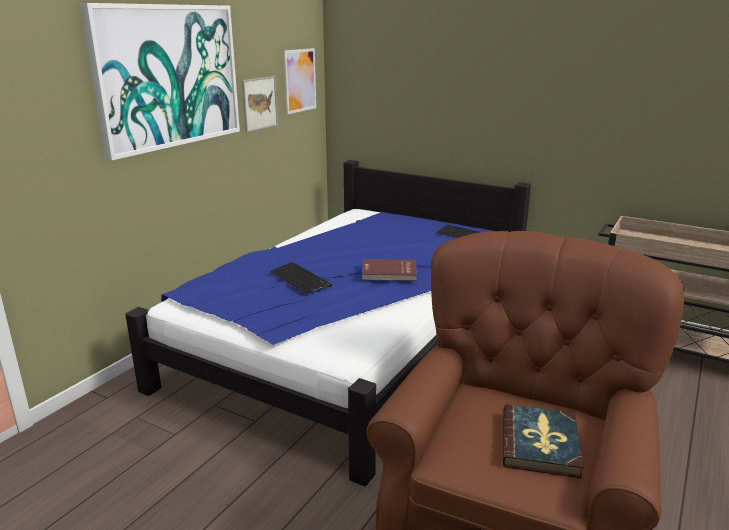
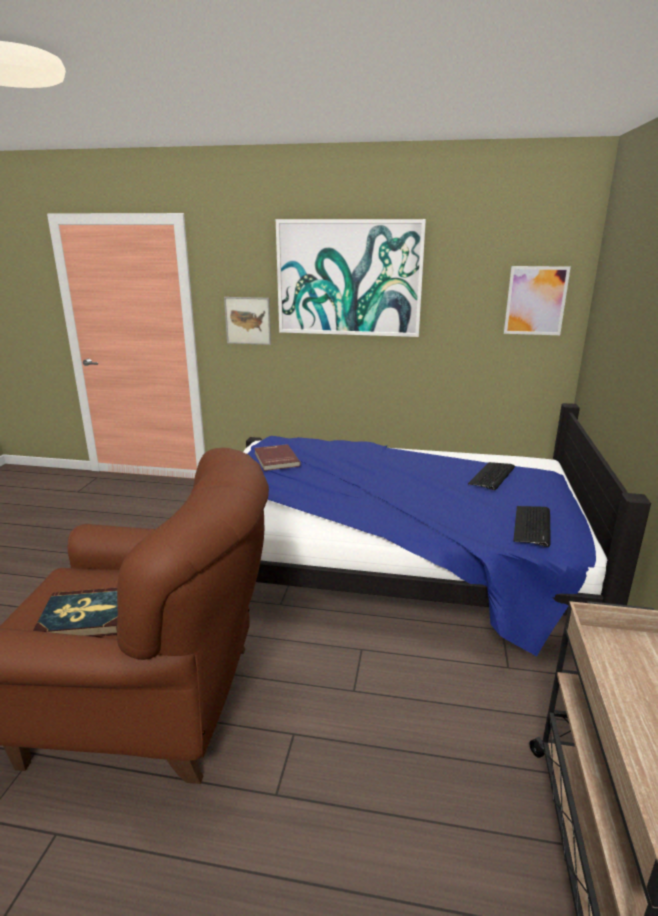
camera: 70 degrees right, 0 degrees up
picture [242,76,278,132] -> picture moved to [224,297,271,345]
keyboard [270,262,332,294] -> keyboard moved to [468,462,515,490]
red book [362,259,417,281] -> red book moved to [254,444,301,471]

